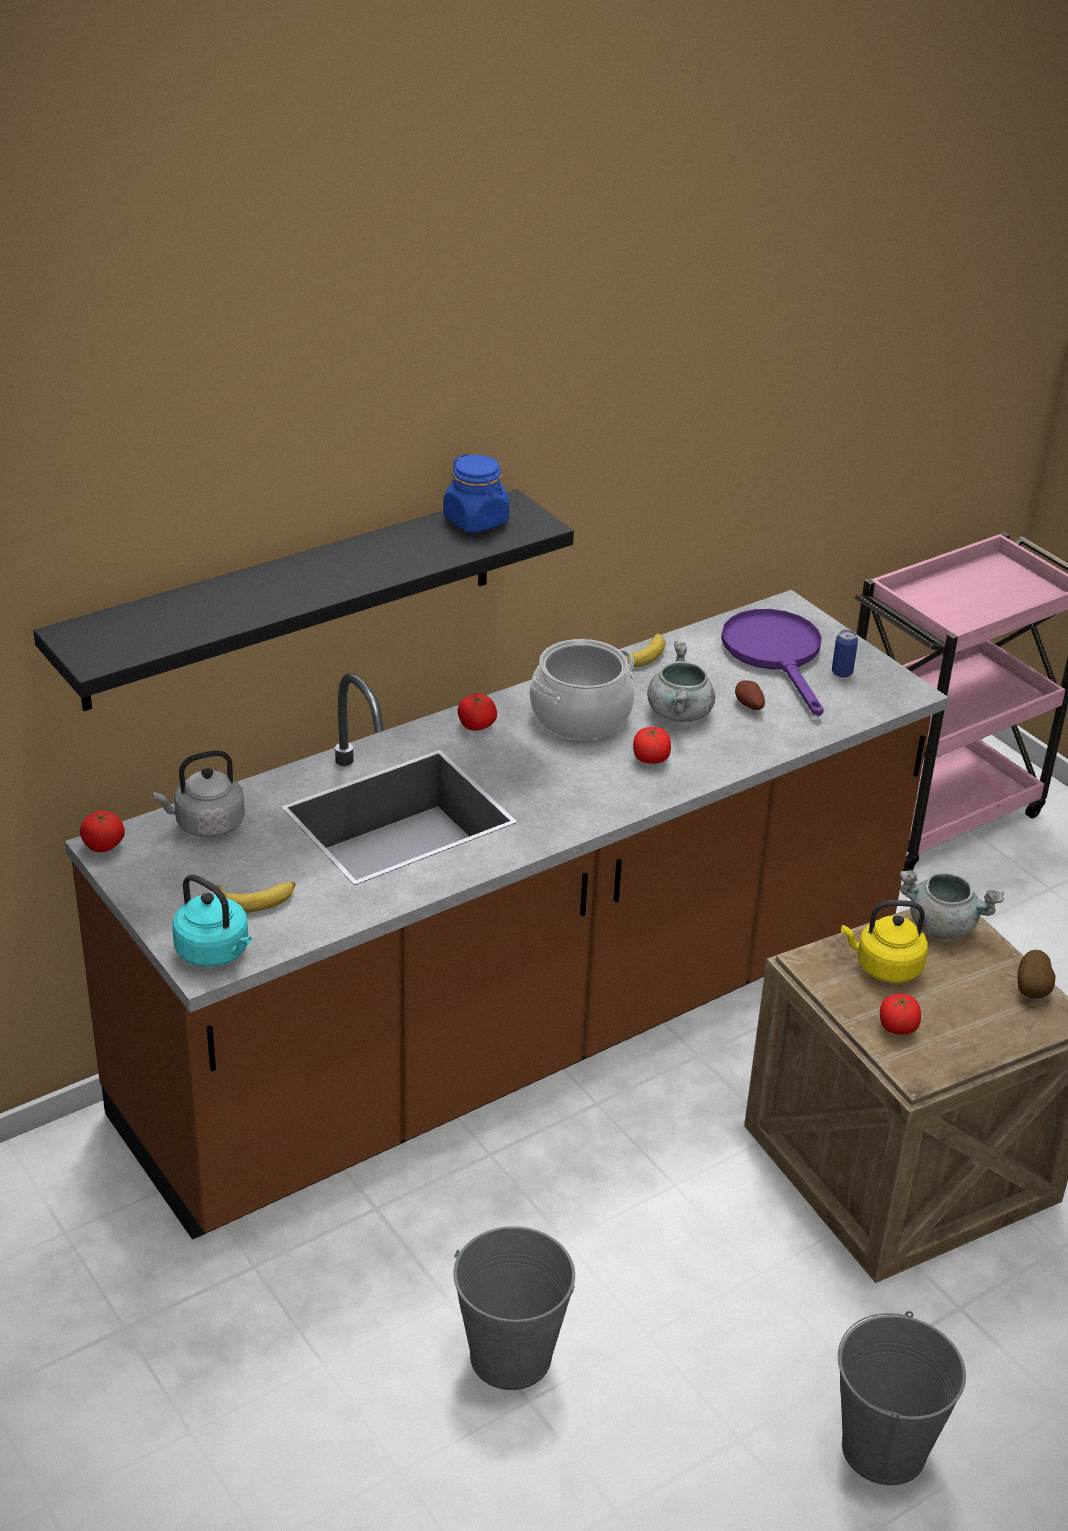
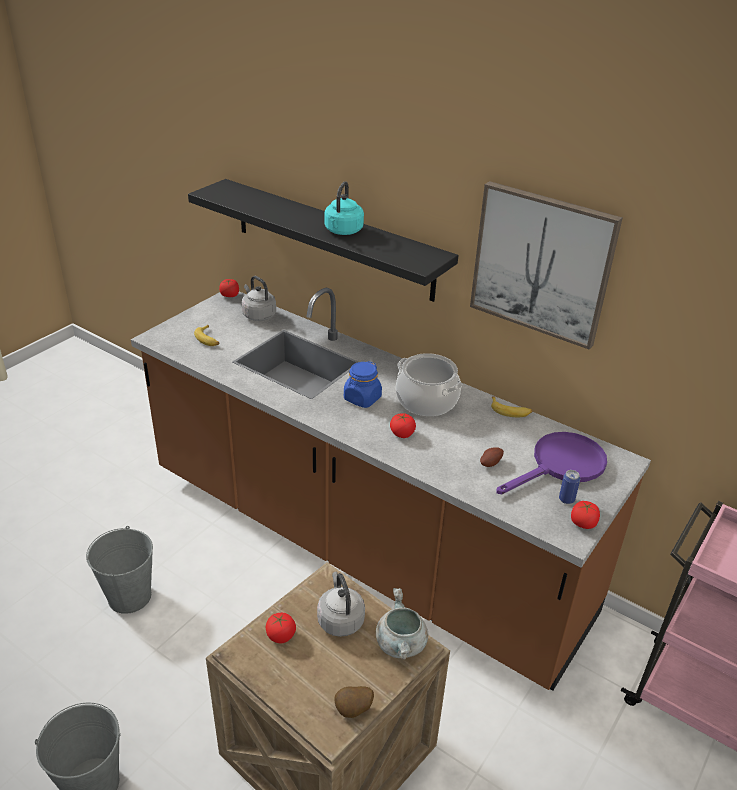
camera: 70 degrees right, 0 degrees up
turquoise kettle [172,874,252,967] -> turquoise kettle moved to [324,181,364,235]
blue jar [443,454,509,533] -> blue jar moved to [344,361,382,408]
tomato [458,693,497,731] -> tomato moved to [571,501,600,529]
grey cooking pot [647,641,715,722] -> none
yellow kettle [841,900,928,983] -> grey kettle [317,572,365,637]
none -> picture [470,181,623,349]

